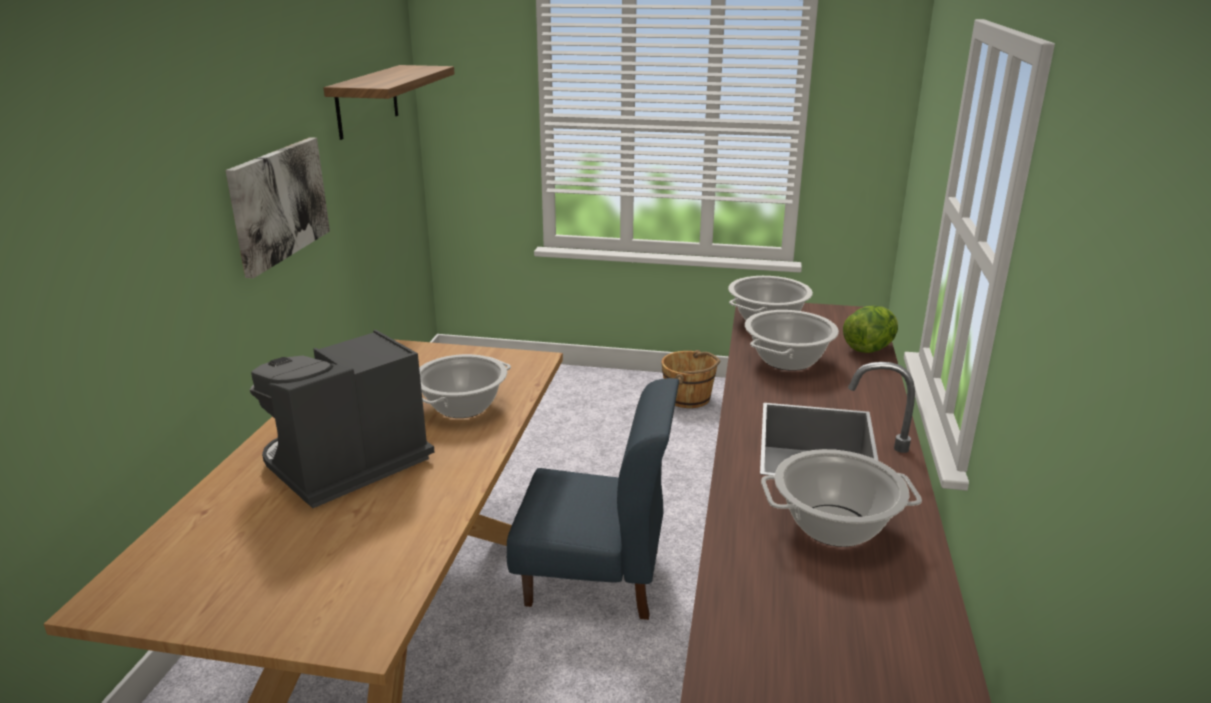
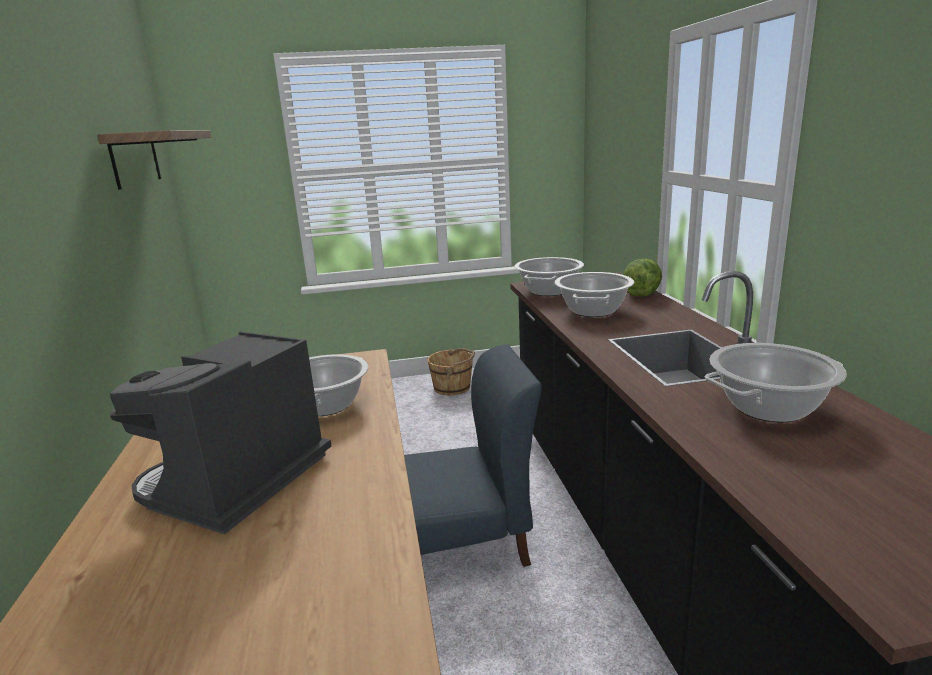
camera: 20 degrees left, 5 degrees down
picture [225,137,330,278] -> none

